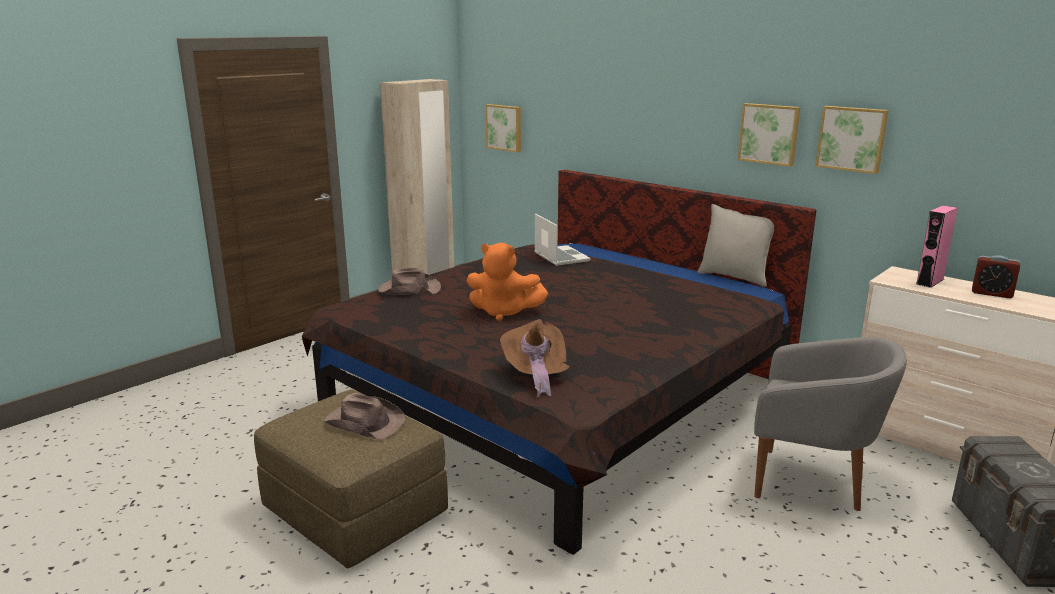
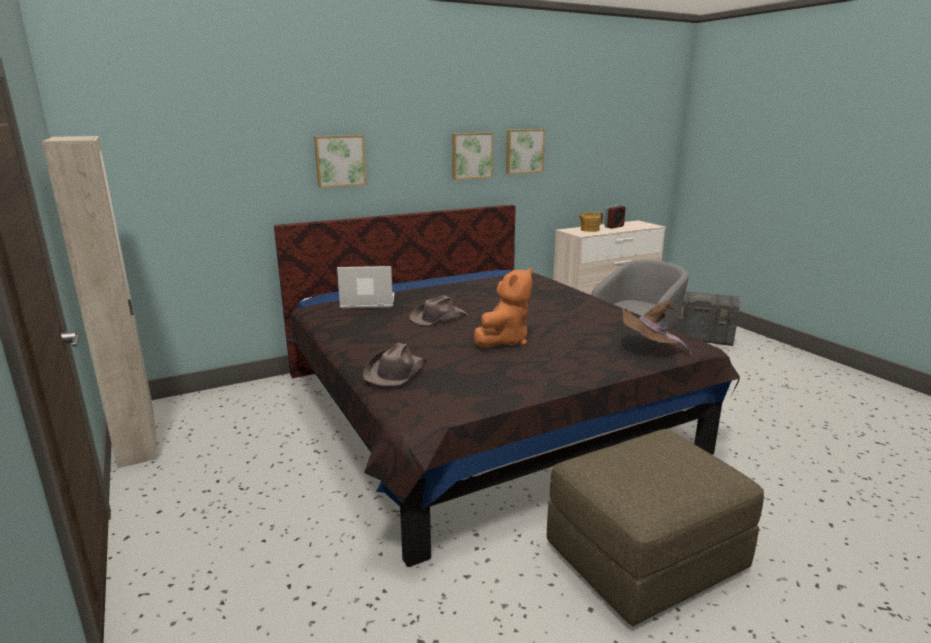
camera: 70 degrees left, 0 degrees up
brown hat [324,393,406,440] -> brown hat moved to [409,295,468,325]
picture [486,104,521,152] -> picture moved to [314,135,367,188]
grey pillow [698,204,774,287] -> none
pink speaker [916,205,957,288] -> teapot [578,212,603,232]

